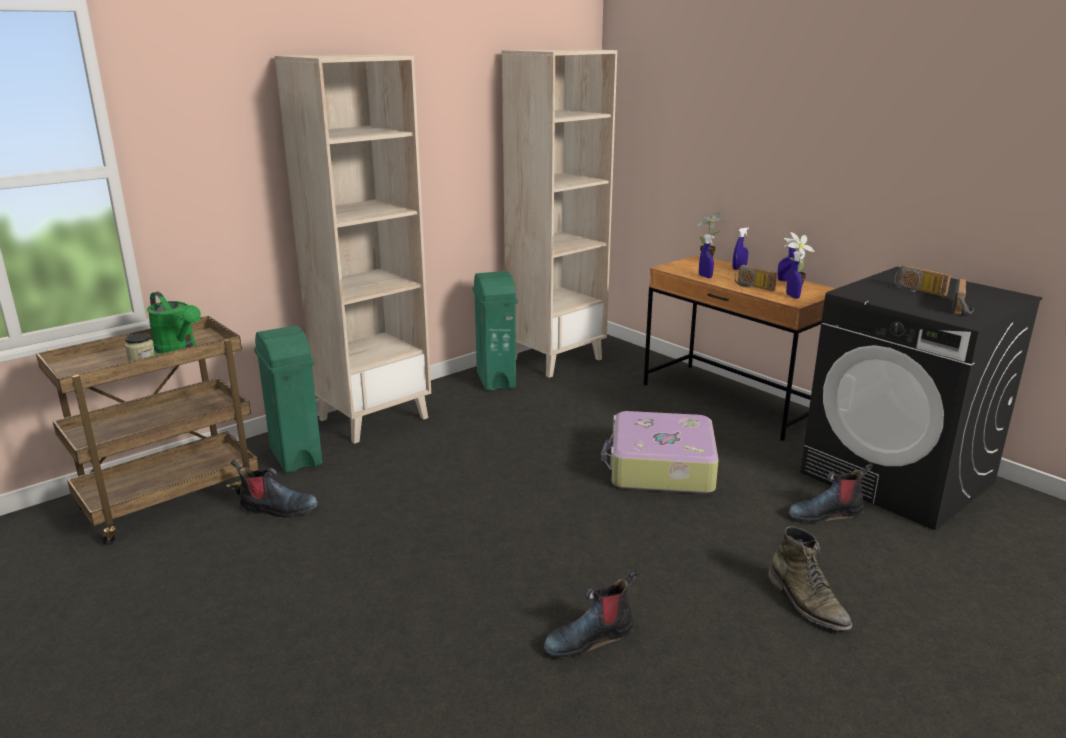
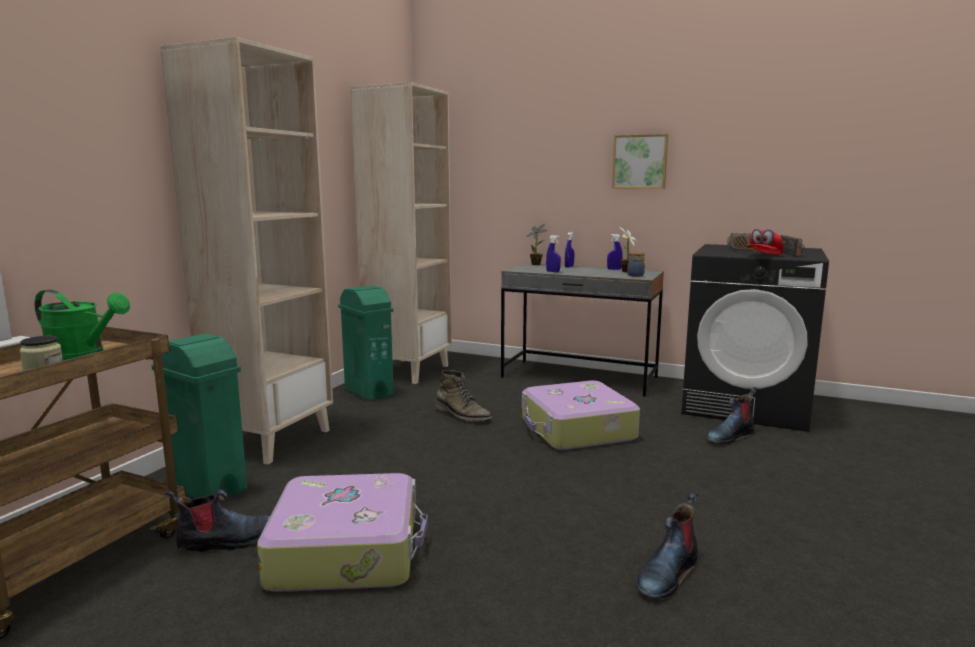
camera: 25 degrees left, 10 degrees down
brown desk [644,255,836,441] -> grey desk [501,263,664,397]
radio [735,265,777,291] -> none
green boot [768,526,852,631] -> green boot moved to [435,370,492,421]
blue spray bottle [786,251,804,298] -> jar [627,252,645,277]
none -> suitcase [257,473,428,592]
none -> picture [612,134,668,189]
none -> red cap [746,229,785,254]

